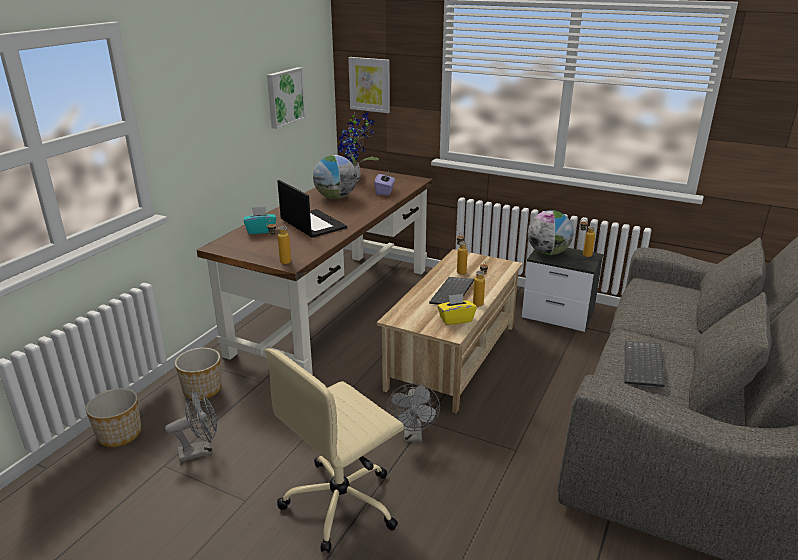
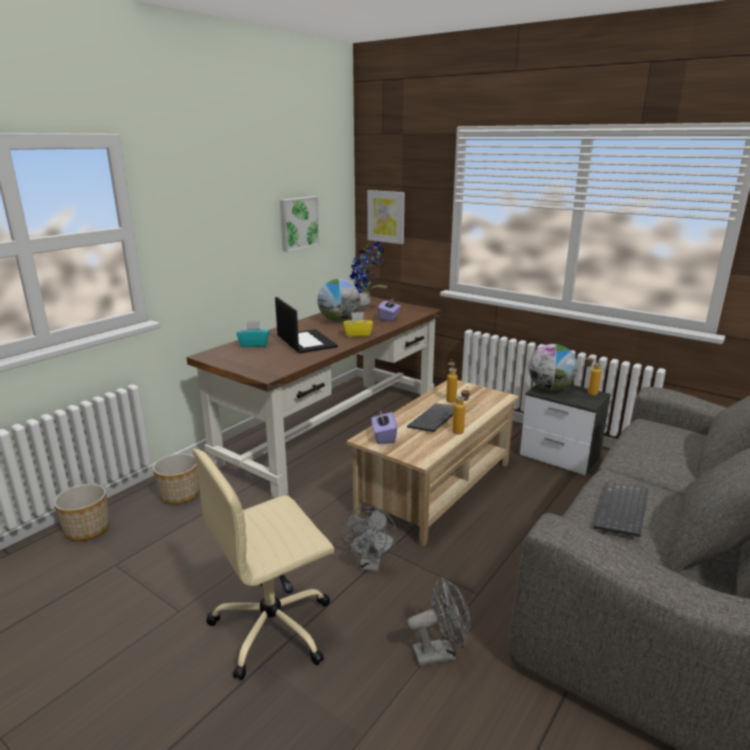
camera: 10 degrees right, 5 degrees down
grey fan [165,391,217,462] -> grey fan moved to [407,577,471,666]
bottle [267,220,291,264] -> none
yellow tissue box [437,294,477,325] -> yellow tissue box moved to [343,312,373,337]
none -> purple tissue box [371,410,397,444]

